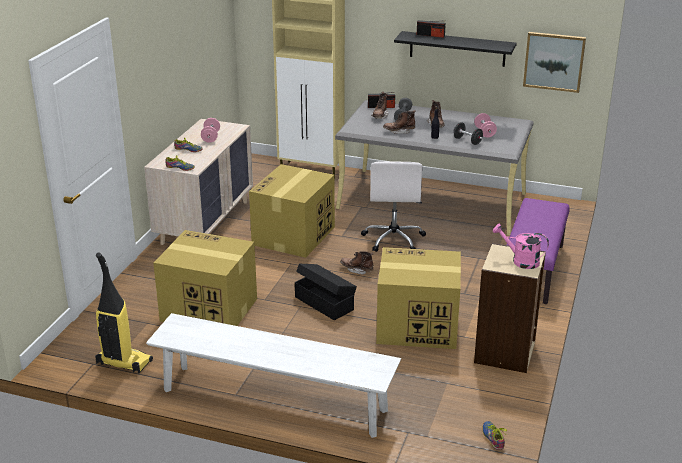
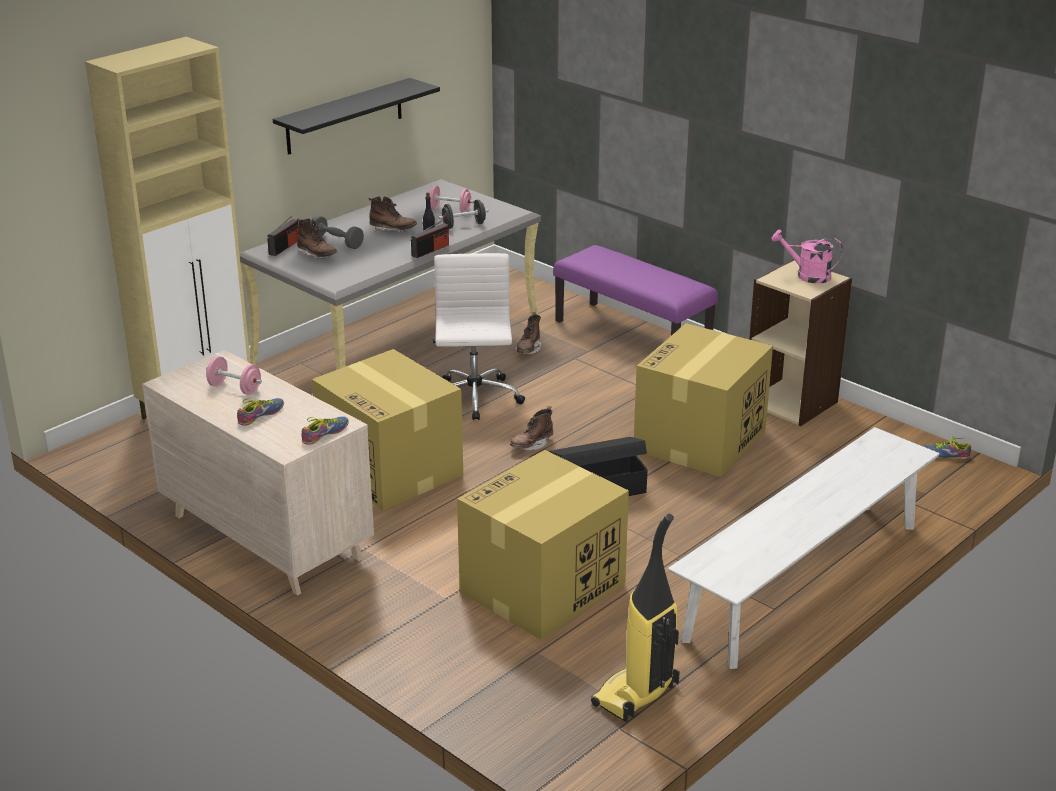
camera: 65 degrees left, 0 degrees up
white office chair [361,161,426,252] -> white office chair turned 120 degrees counterclockwise [433,253,525,420]
brown boot [383,110,416,134] -> brown boot moved to [515,312,541,355]
radio [417,20,446,38] -> radio moved to [411,220,449,258]
pink watering can [493,224,549,269] -> pink watering can turned 60 degrees clockwise [772,229,843,283]
picture [523,32,586,93] -> none

